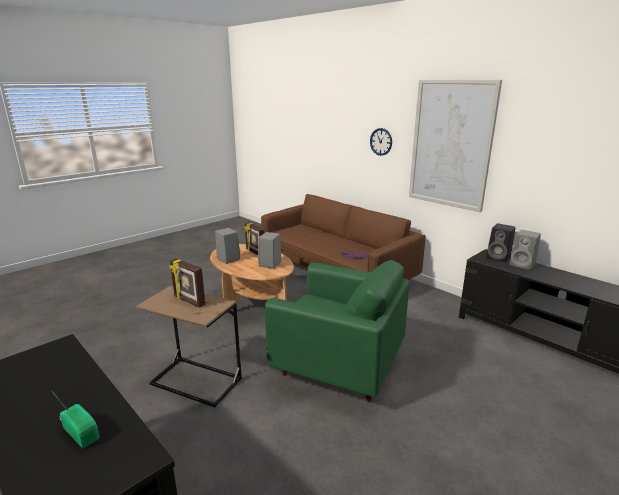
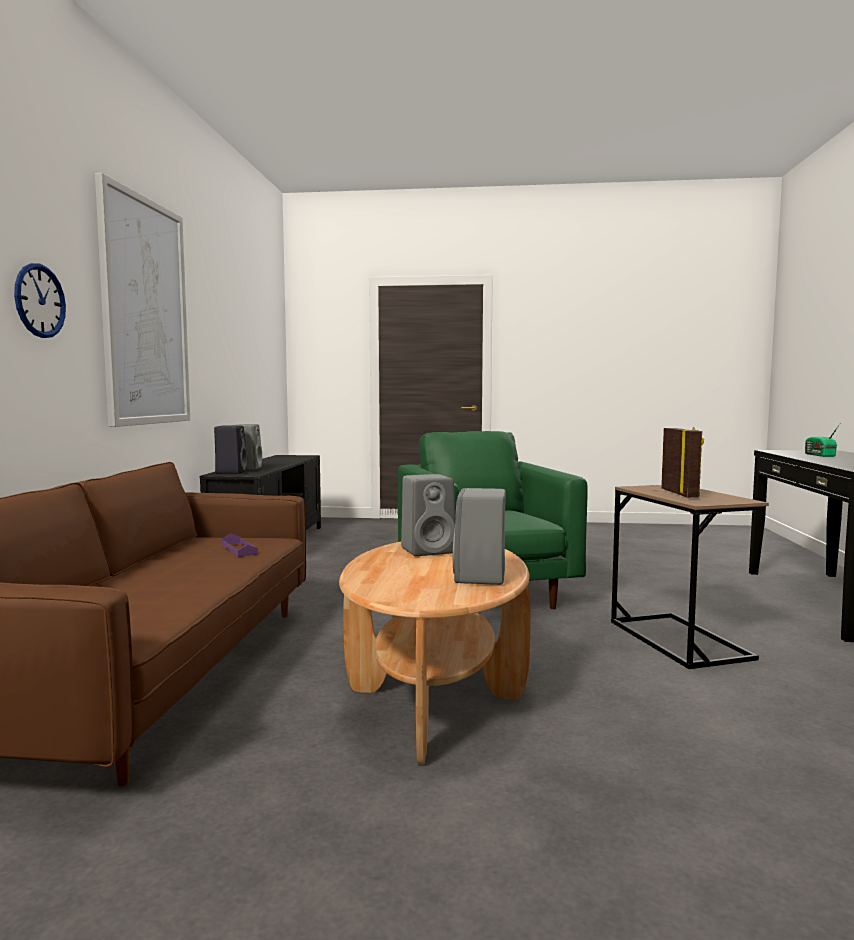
camera: 130 degrees left, 15 degrees down
picture frame [244,222,264,255] -> none

